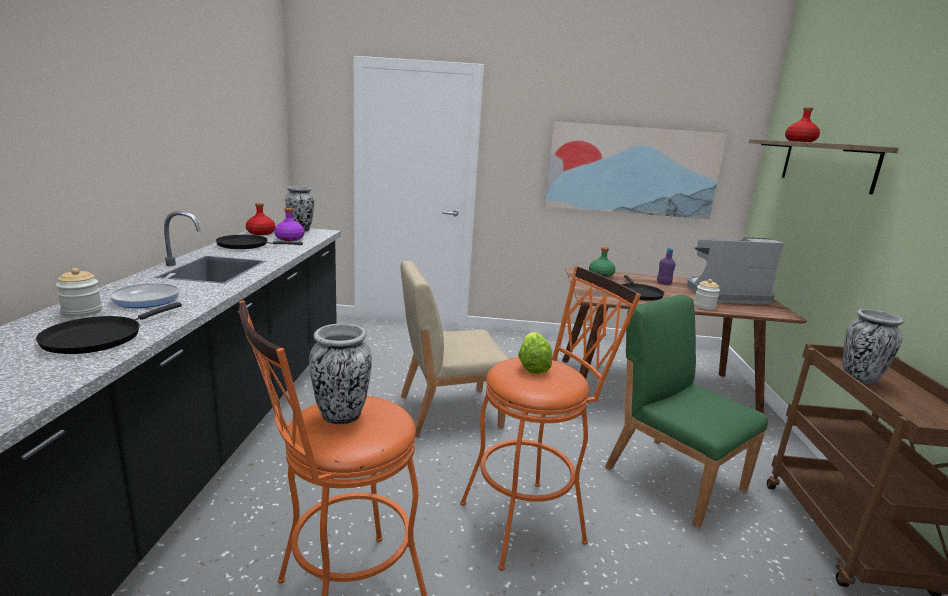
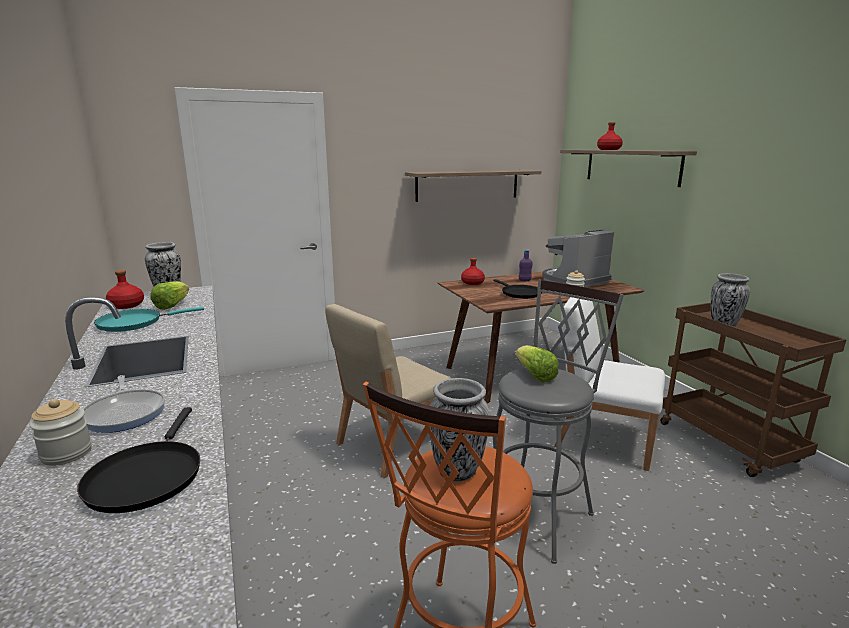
camera: 25 degrees left, 0 degrees up
black frying pan [216,235,303,249] -> turquoise frying pan [94,307,204,332]
purple bottle [274,208,305,241] -> lettuce [150,281,189,310]
orange stool [460,266,641,571] -> grey stool [493,280,624,564]
picture [545,121,727,219] -> shelf [405,170,541,202]
green bottle [589,247,616,277] -> red bottle [461,258,485,285]
green chair [605,295,768,528] -> white chair [554,297,665,471]

